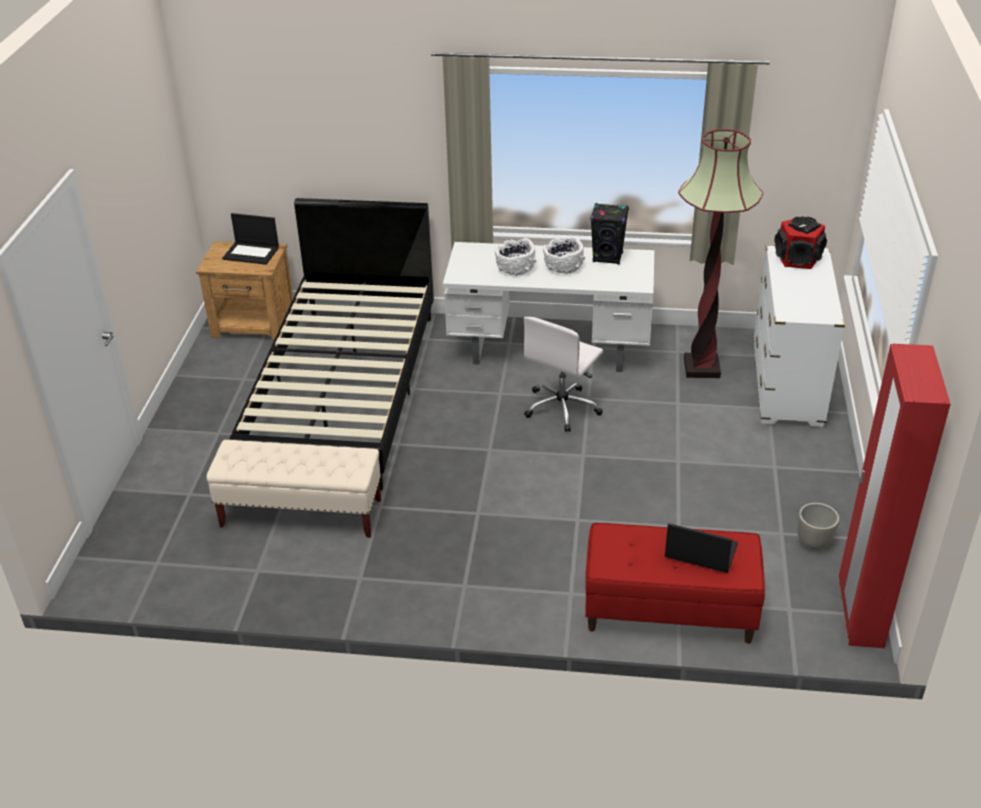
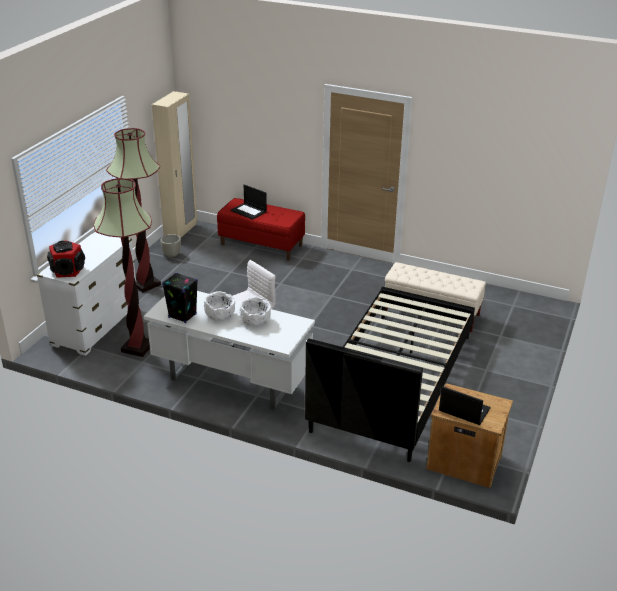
camera: 165 degrees left, 5 degrees down
red wardrobe [839,344,950,648] -> beige wardrobe [152,91,197,238]
none -> floor lamp [106,128,161,293]

